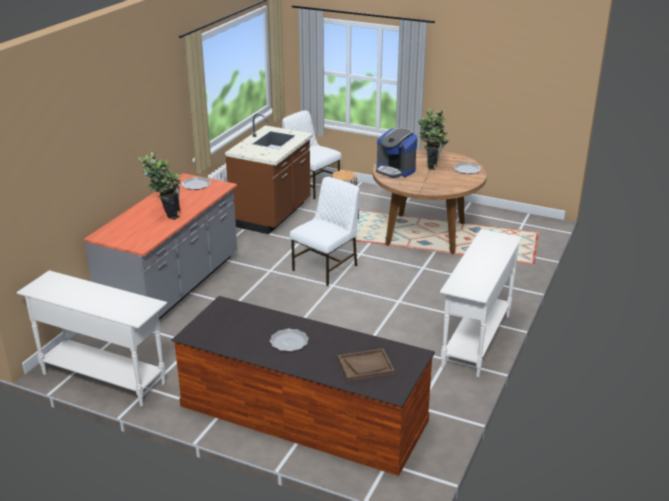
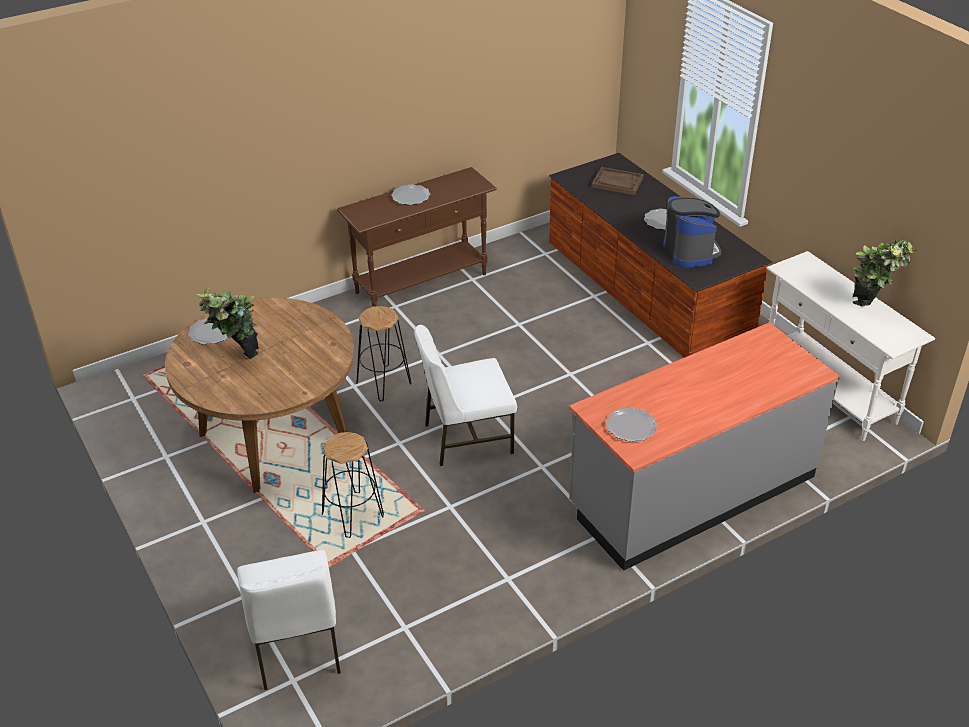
camera: 145 degrees left, 10 degrees up
potted plant [138,152,181,220] -> potted plant moved to [853,239,917,306]
brown counter [225,113,313,234] -> none
coffee machine [376,128,417,178] -> coffee machine moved to [663,196,721,267]
white console table [440,229,522,377] -> brown console table [337,167,497,307]
none -> black stool [356,306,411,401]
none -> plate [391,184,431,205]

